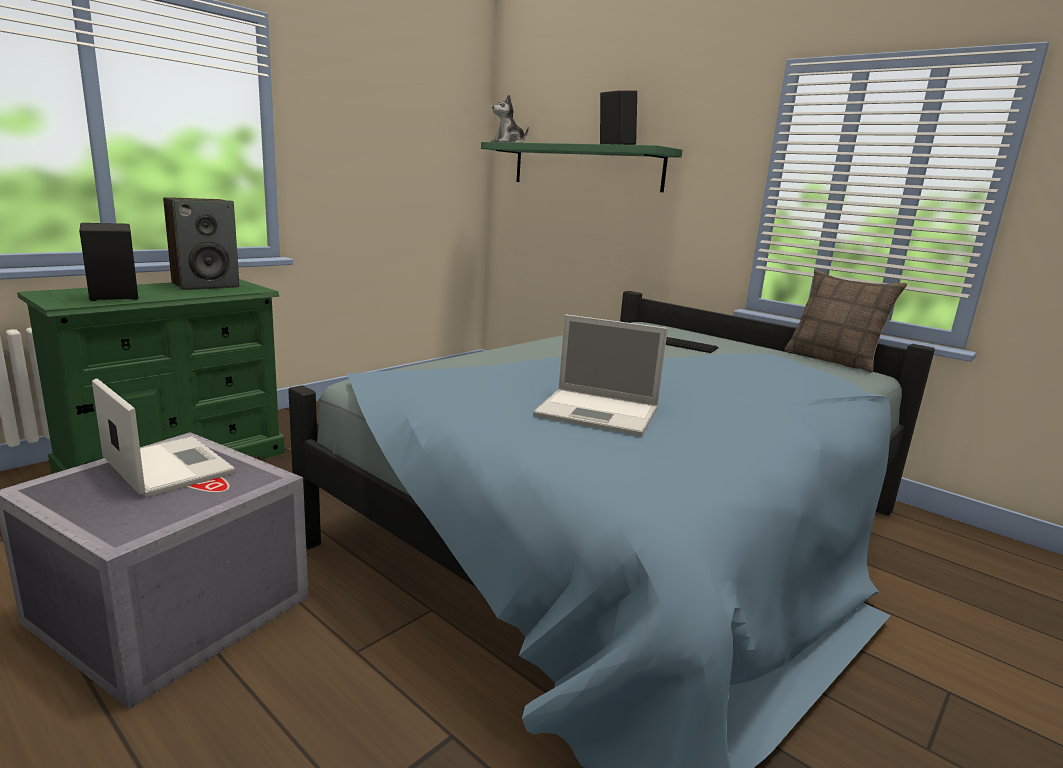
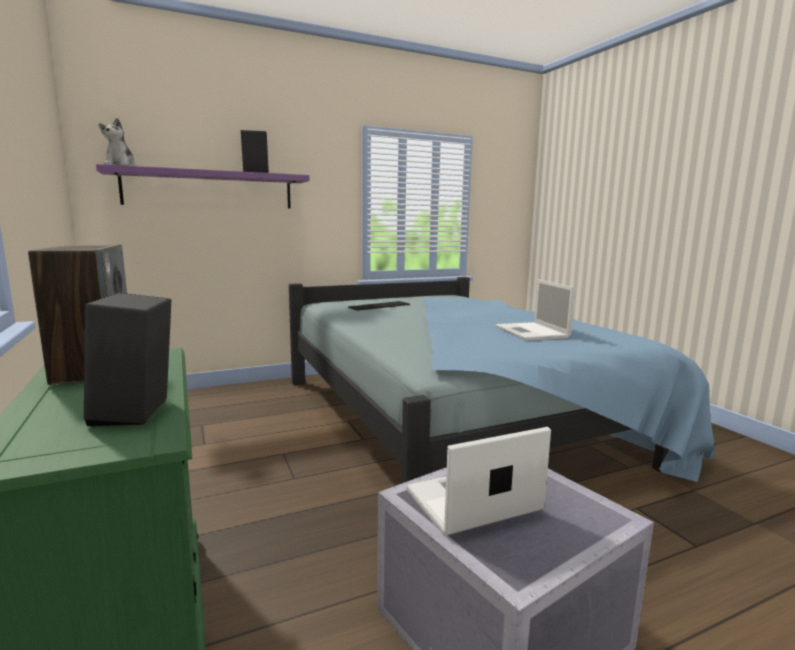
camera: 65 degrees left, 5 degrees down
green shelf [481,142,682,192] -> purple shelf [96,164,310,209]
laptop [533,314,668,436] -> laptop turned 120 degrees clockwise [495,279,575,341]
pillow [784,270,907,373] -> none

